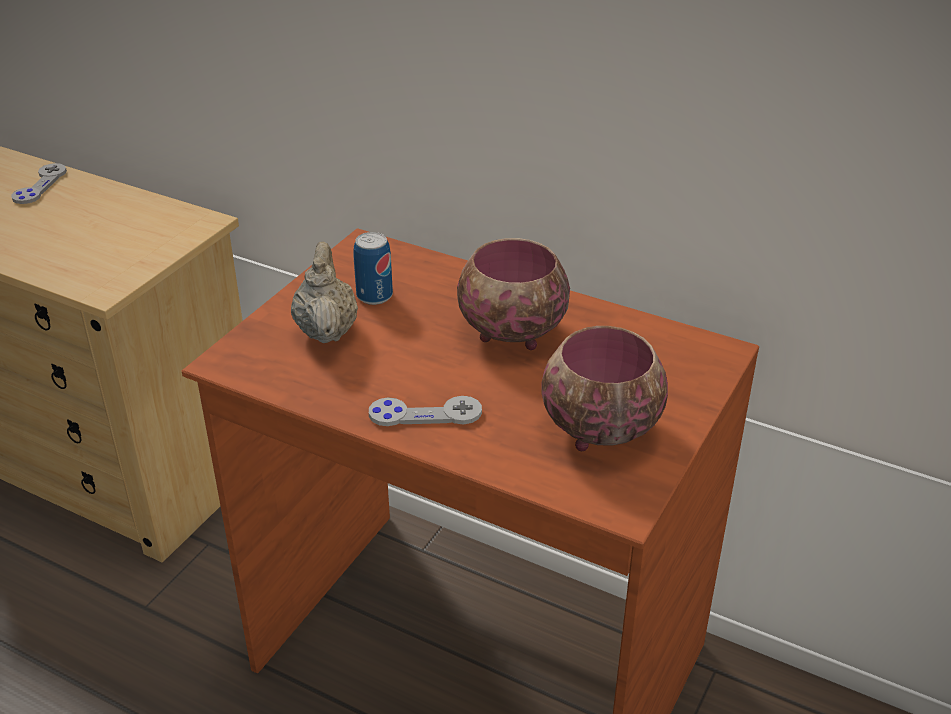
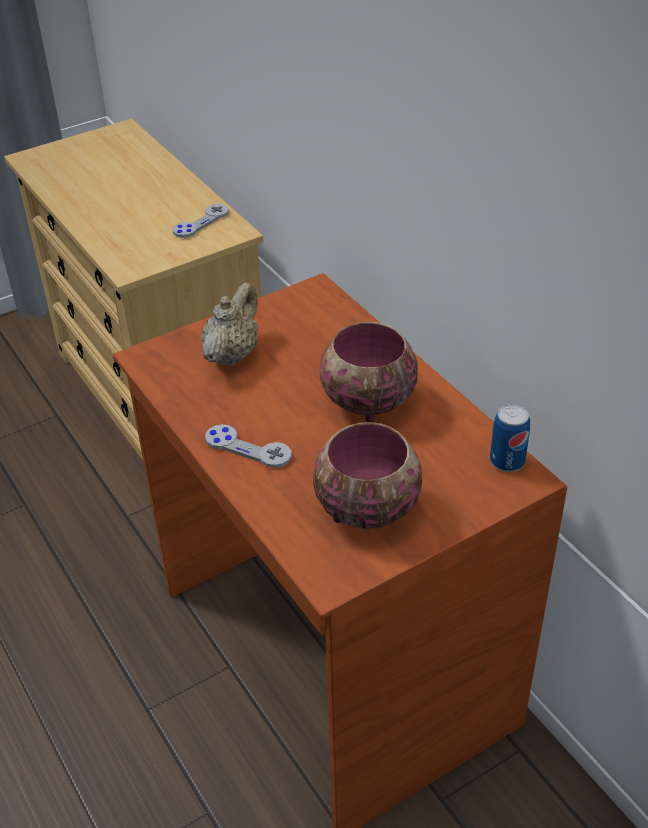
camera: 30 degrees right, 5 degrees up
grey game controller [11,163,67,204] -> grey game controller moved to [173,203,229,238]
can [353,232,393,305] -> can moved to [490,404,530,472]

